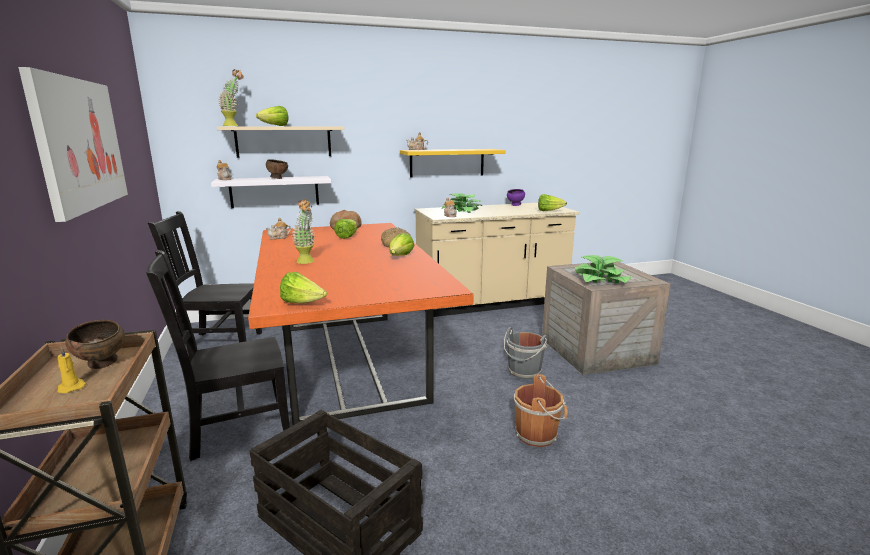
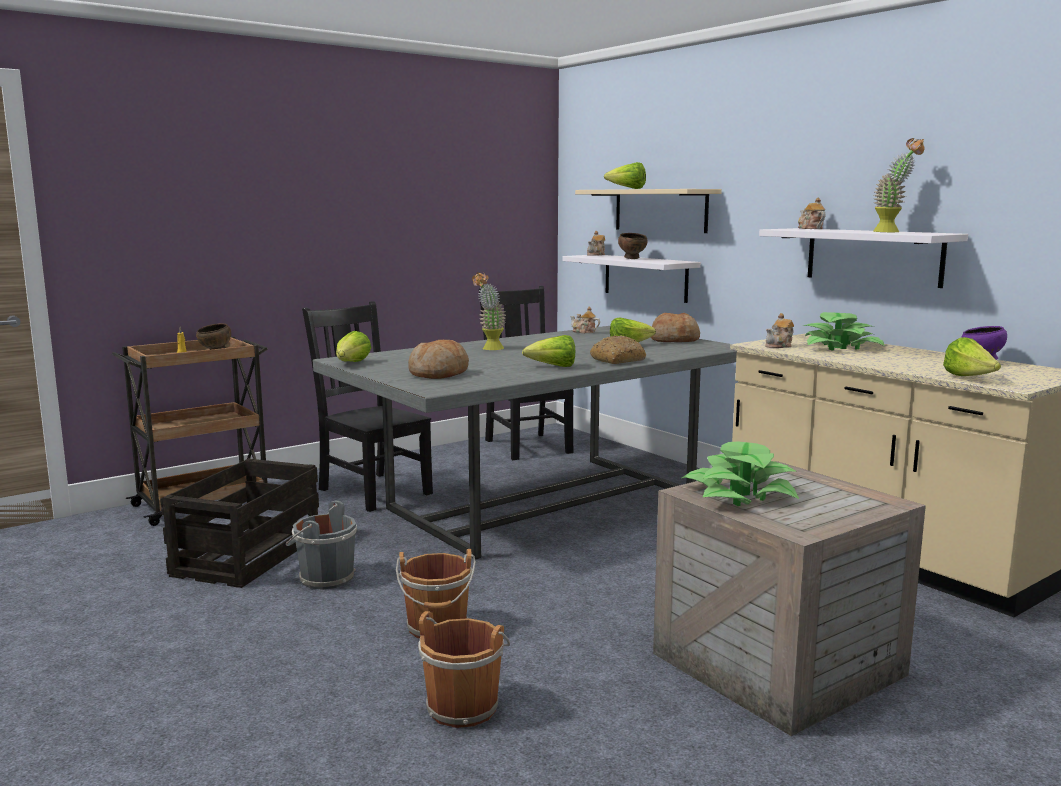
camera: 70 degrees right, 5 degrees down
picture [18,67,128,222] -> none
potted plant [219,69,244,126] -> potted plant moved to [873,138,925,232]
orange dining table [248,223,474,425] -> grey dining table [313,326,737,560]
yellow shelf [400,149,506,178] -> white shelf [759,228,968,288]
grey bucket [504,327,547,379] -> grey bucket moved to [286,501,357,590]
none -> bread [408,340,469,379]
none -> brown bucket [418,611,510,728]

